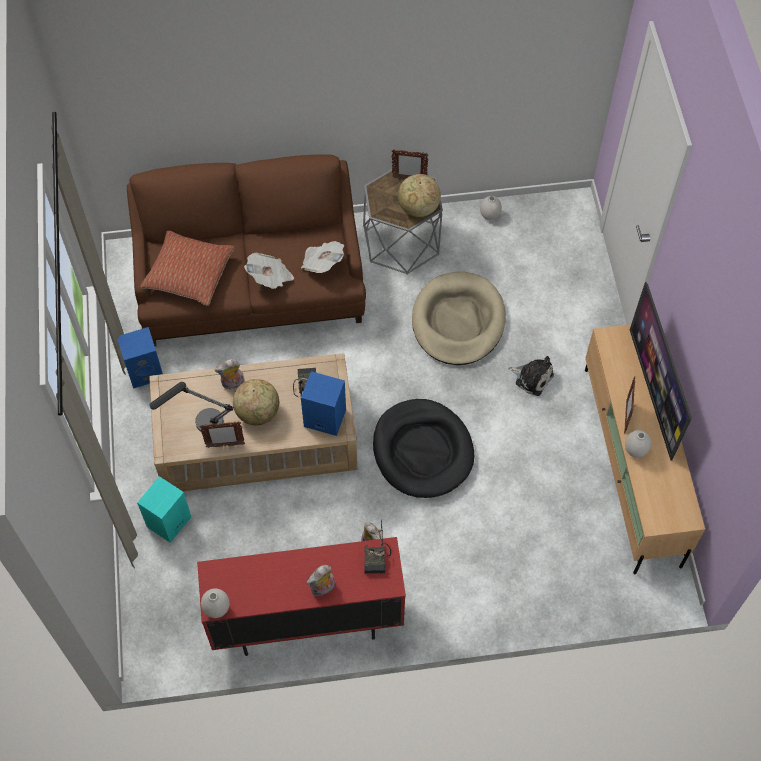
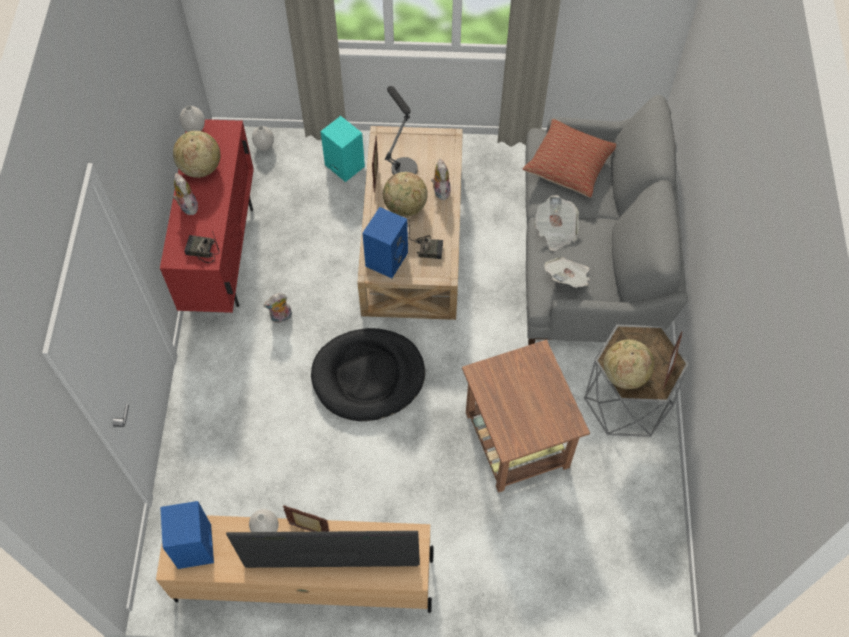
camera: 100 degrees right, 0 degrees up
blue speaker [117,327,163,389] -> blue speaker moved to [160,501,214,569]
brown sofa [127,155,366,346] -> grey sofa [526,95,688,345]
beige dog bed [412,272,506,365] -> brown side table [462,340,590,493]
white vase [480,196,502,220] -> white vase moved to [252,126,274,151]
plush toy [508,356,554,396] -> none
none -> globe [173,131,220,178]

